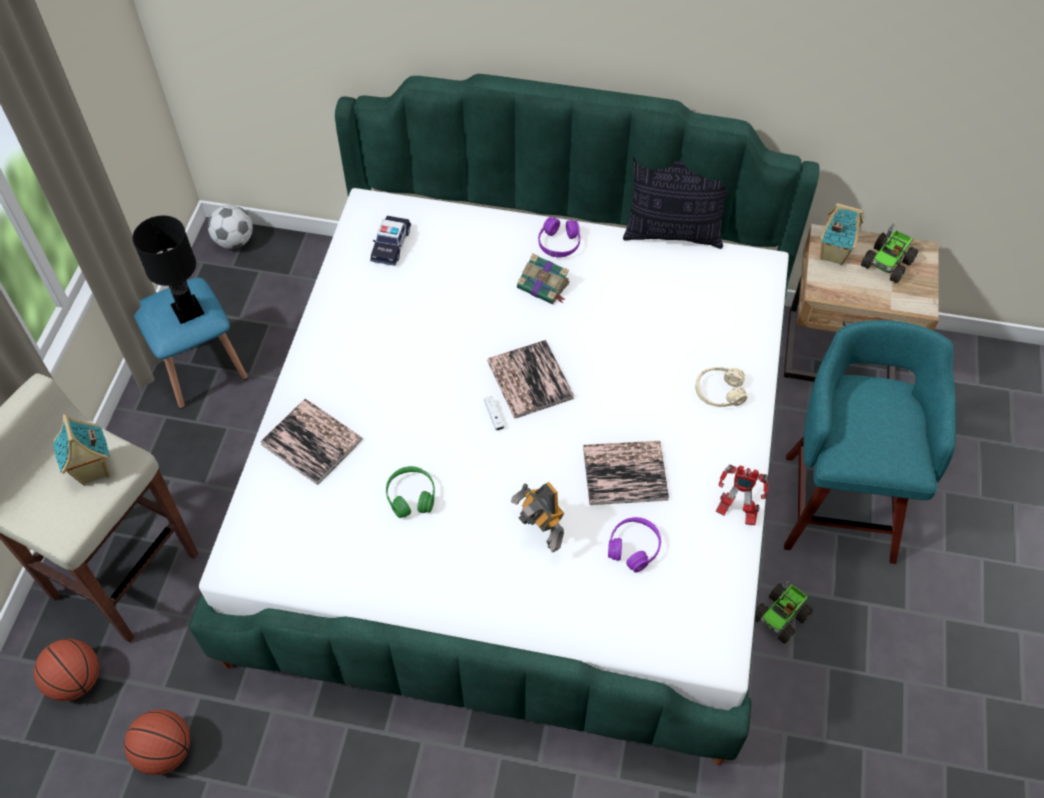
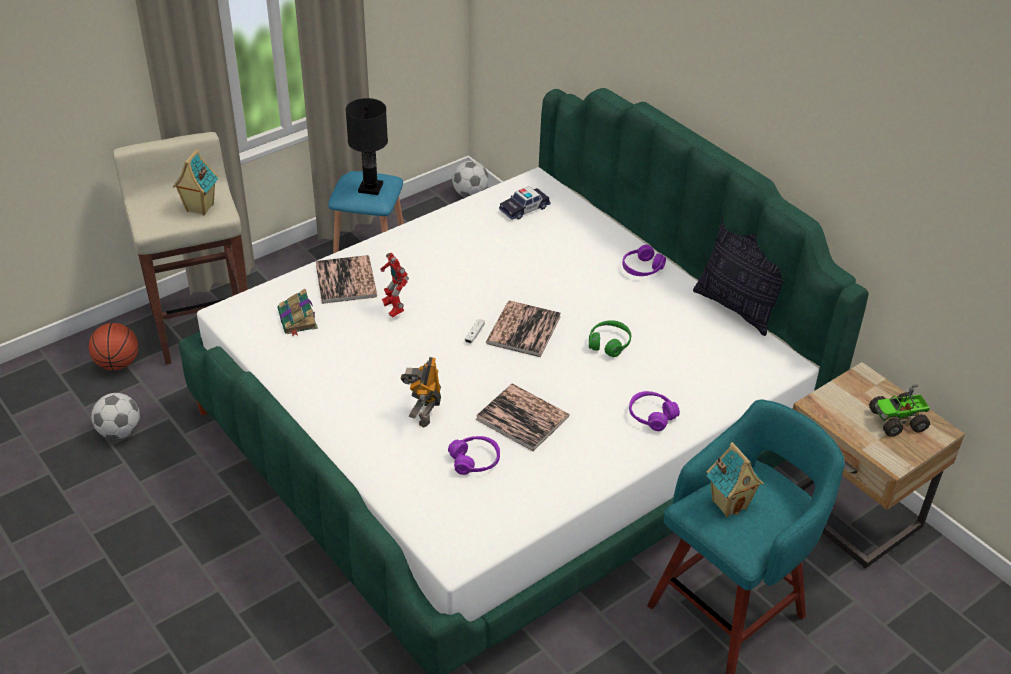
camera: 40 degrees right, 15 degrees down
basketball [124,709,191,775] -> football [91,393,140,439]
green headphones [386,466,435,518] -> green headphones moved to [589,320,631,357]
book [517,254,570,304] -> book moved to [278,289,318,336]
beige headphones [695,367,747,407] -> purple headphones [629,391,680,431]
toy robot [716,465,769,525] -> toy robot moved to [380,252,409,317]
toy truck [755,580,813,644] -> none
toy house [820,203,864,265] -> toy house moved to [706,442,764,517]

